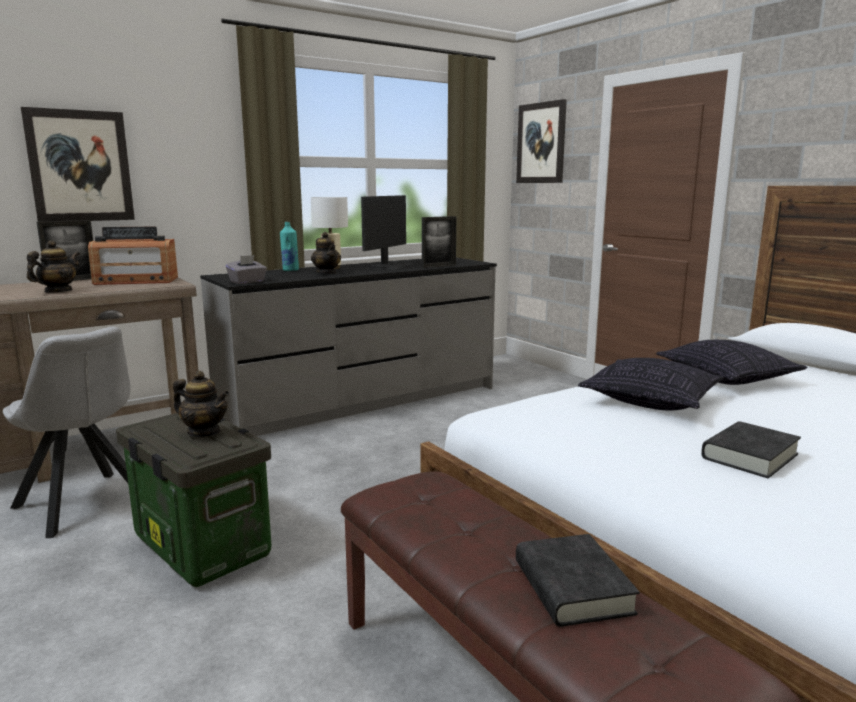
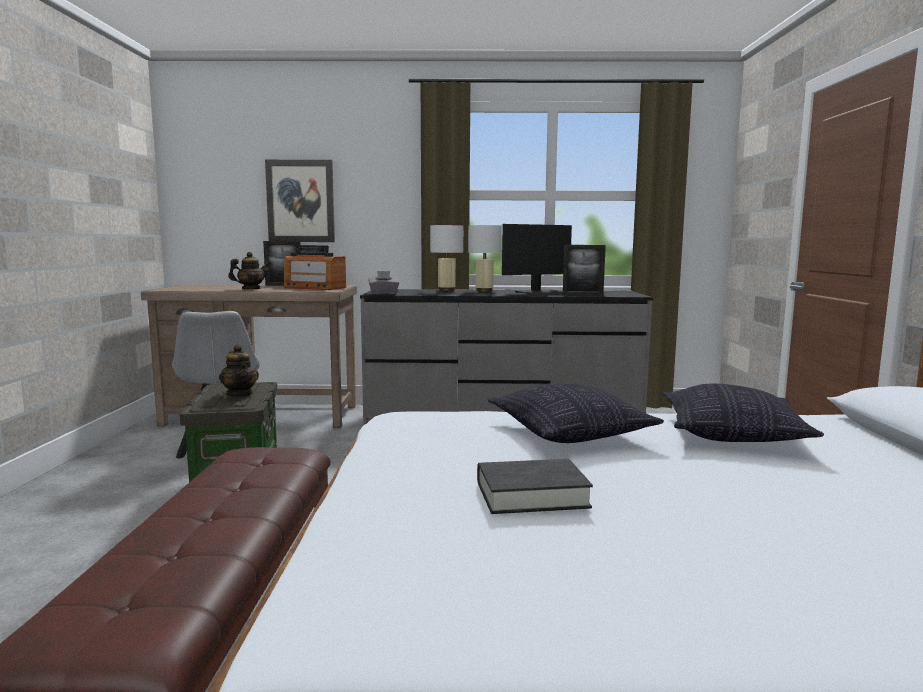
camera: 35 degrees right, 5 degrees down
turquoise bottle [280,222,299,271] -> white table lamp [430,225,463,291]
teapot [311,232,341,274] -> none
picture [516,99,567,183] -> none
black book [516,534,640,627] -> none

